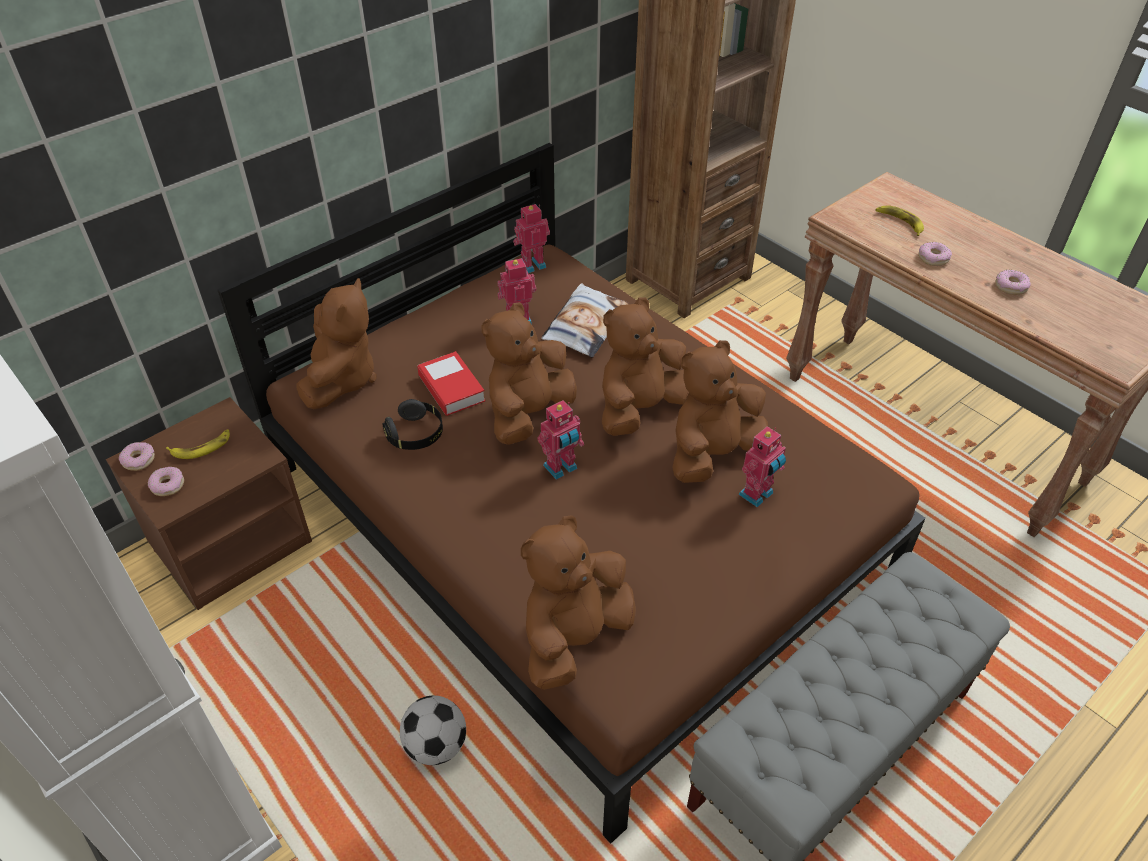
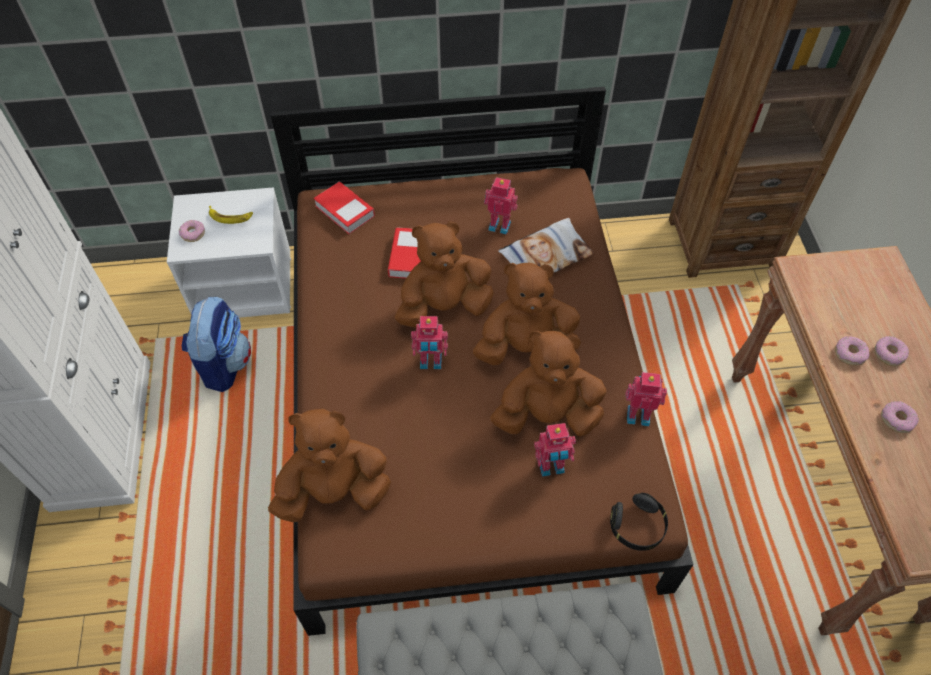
camera: 35 degrees right, 10 degrees up
brown nightstand [106,397,312,610] -> white nightstand [167,187,291,318]
donut [119,442,155,471] -> donut moved to [874,336,909,366]
brown plush toy [296,278,377,409] -> book [314,182,375,234]
black headphones [382,399,443,450] -> black headphones moved to [610,493,668,551]
football [400,695,466,765] -> none
toy robot [513,204,550,273] -> toy robot moved to [625,372,667,426]
banana [875,205,924,236] -> none
none -> backpack [182,297,251,392]

